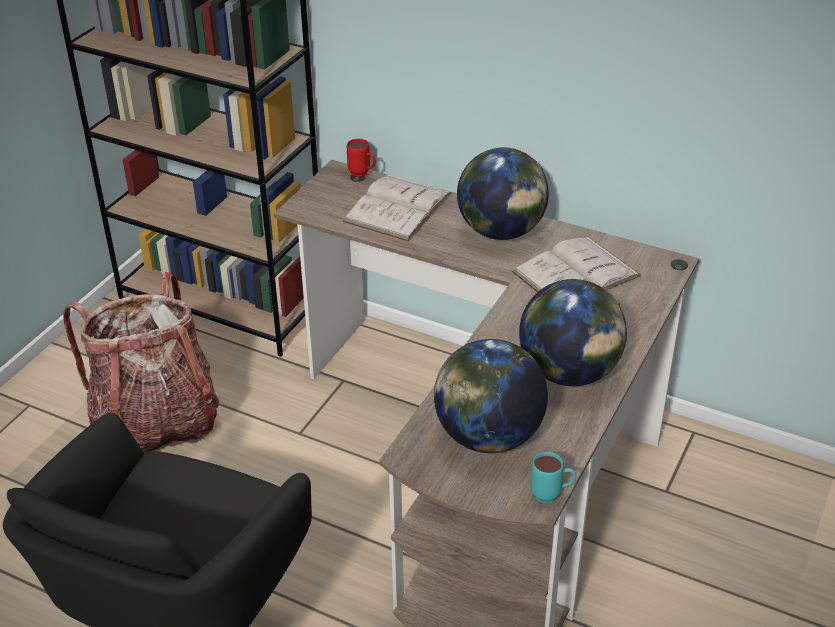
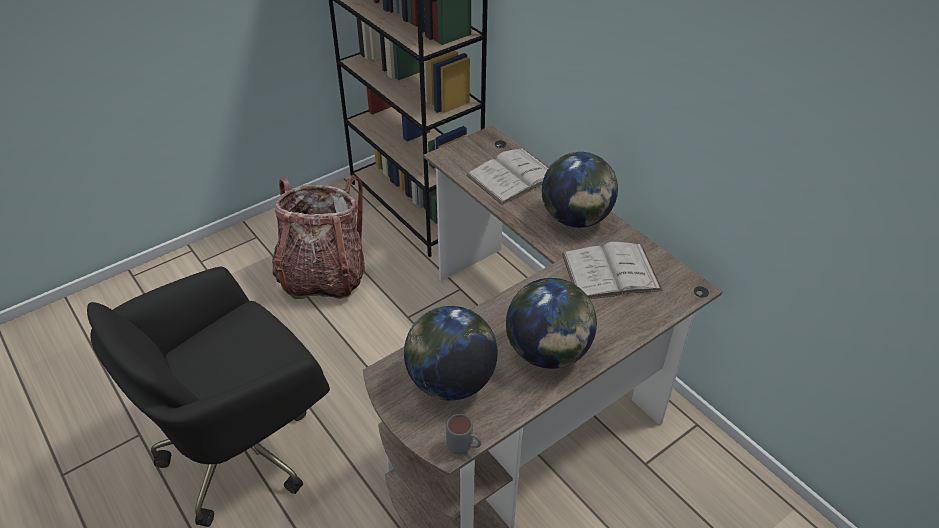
camera: 25 degrees right, 5 degrees up
red mug [347,139,376,177] -> none
turquoise mug [530,452,577,503] -> grey mug [446,414,481,455]

